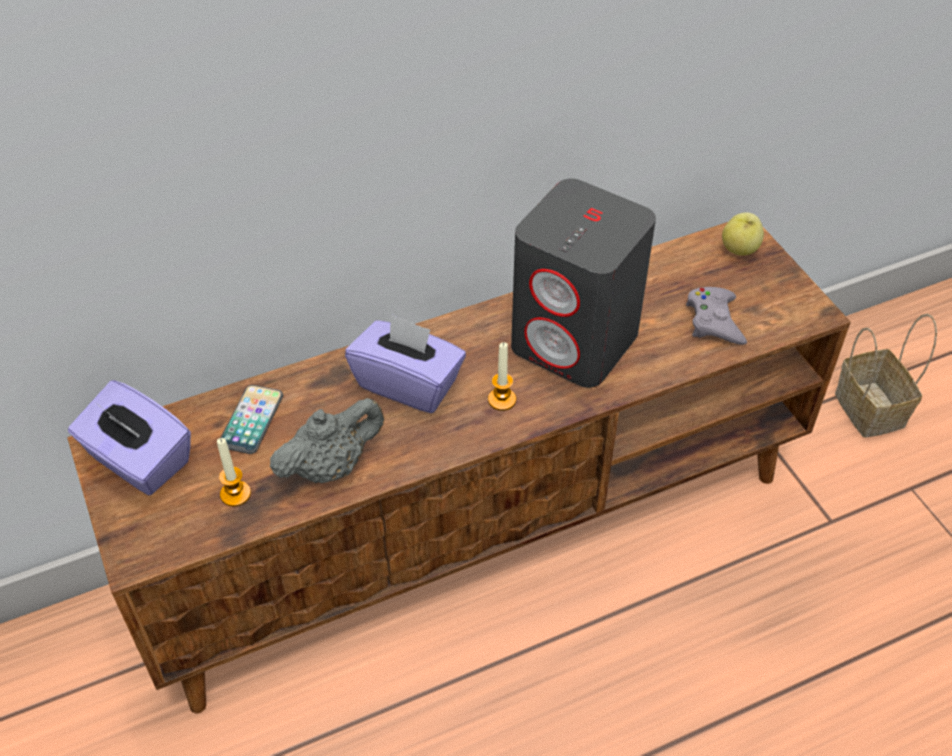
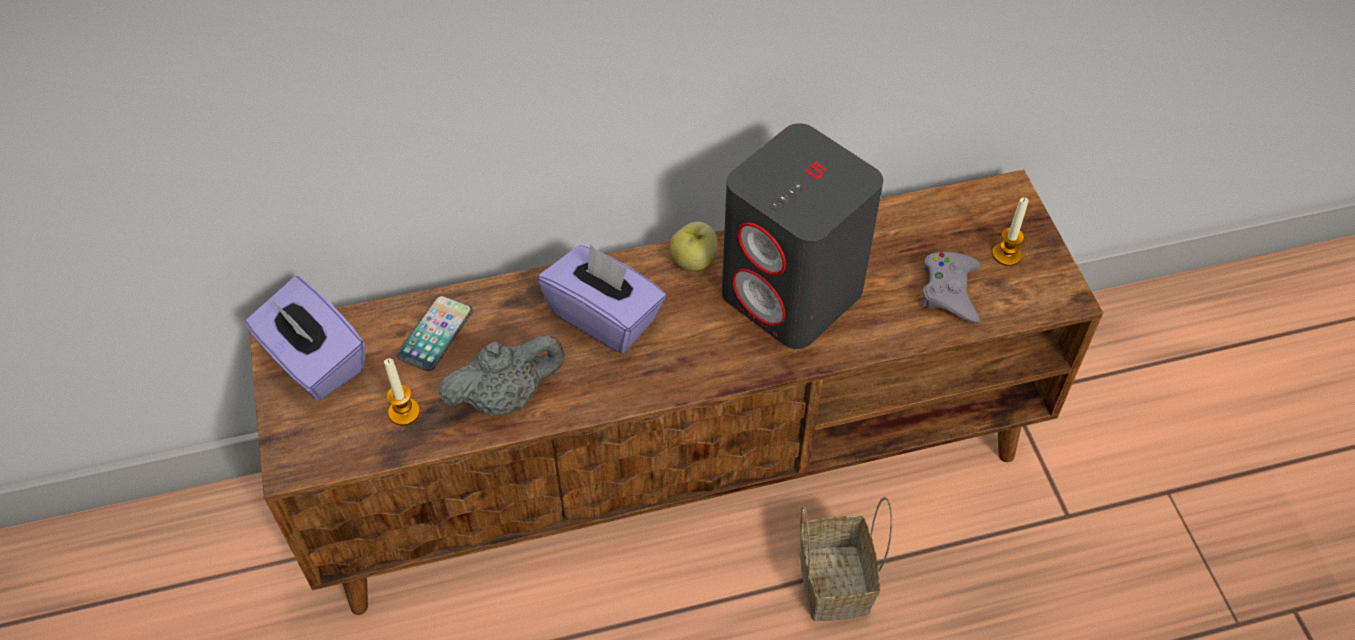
camera: 10 degrees right, 5 degrees up
candle [488,342,516,411] -> candle moved to [992,198,1029,266]
apple [722,212,764,256] -> apple moved to [670,222,718,271]
basket [835,314,937,438] -> basket moved to [800,497,892,621]

